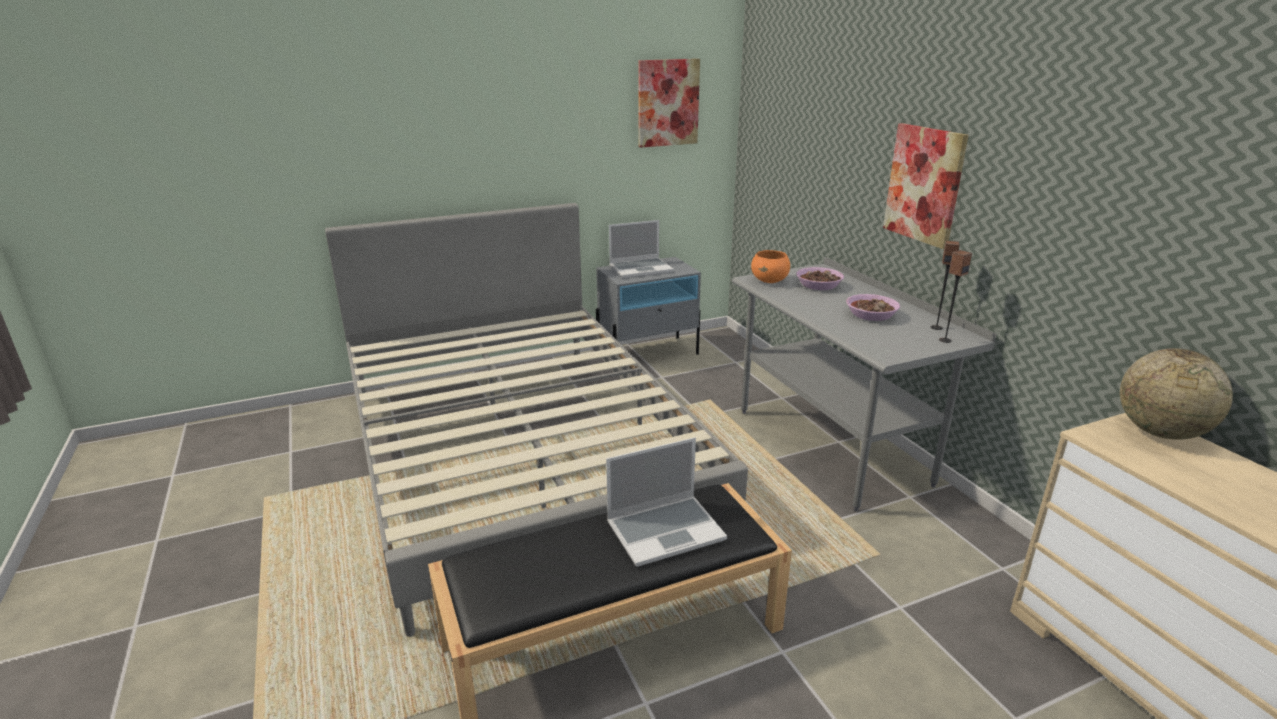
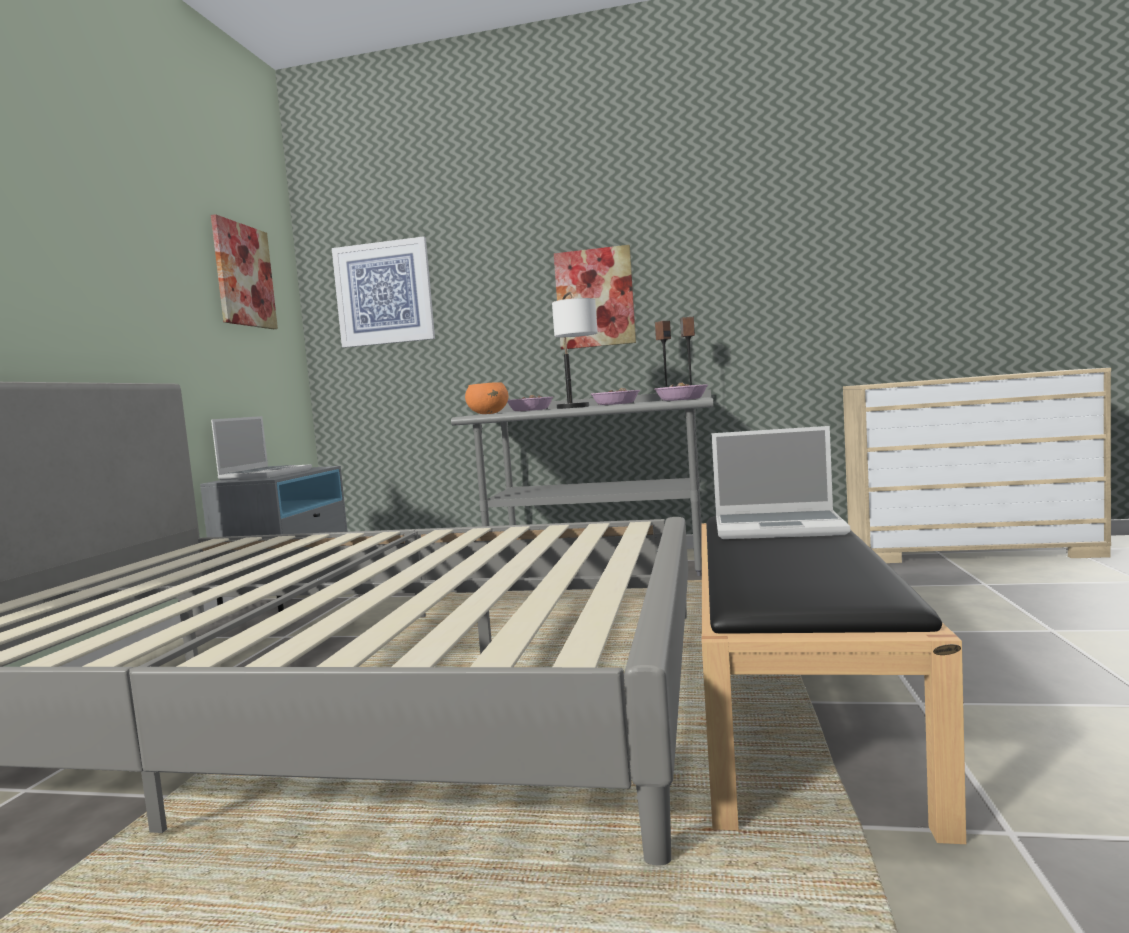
camera: 55 degrees left, 20 degrees down
laptop [606,437,727,567] -> laptop turned 90 degrees clockwise [712,426,850,539]
globe [1120,348,1233,440] -> none
none -> picture [332,236,435,348]
none -> table lamp [552,292,598,409]
none -> bowl [654,383,708,401]

